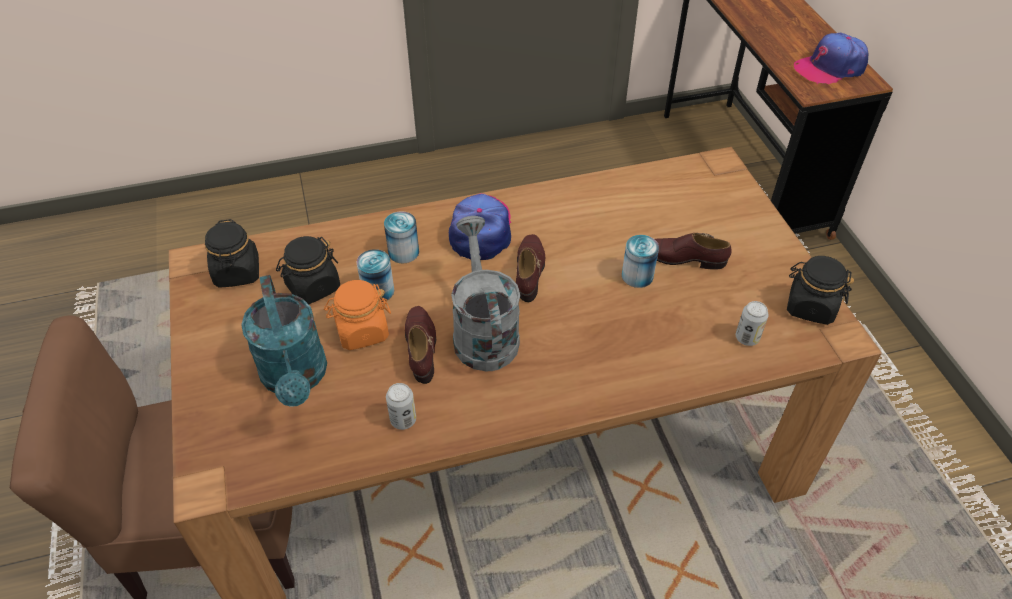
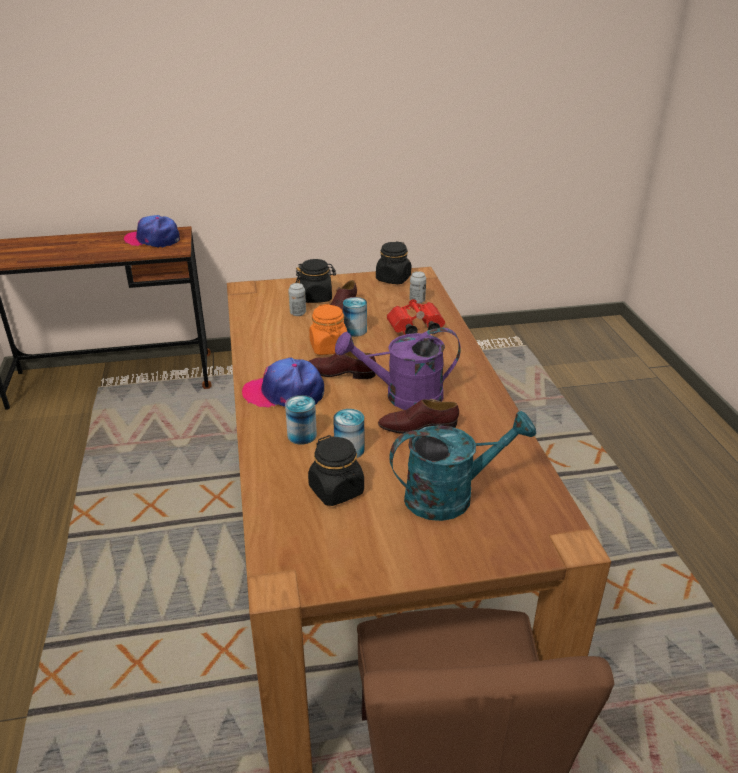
camera: 85 degrees left, 15 degrees down
black jar [205,219,259,288] -> black jar moved to [296,259,336,303]
orange jar [324,280,391,350] -> orange jar moved to [309,304,347,355]
can [386,383,416,430] -> can moved to [288,283,306,316]
grey watering can [451,216,521,372] -> purple watering can [335,328,461,410]
cap [794,33,869,84] -> cap turned 120 degrees clockwise [124,215,180,248]
none -> red binoculars [387,299,445,335]

